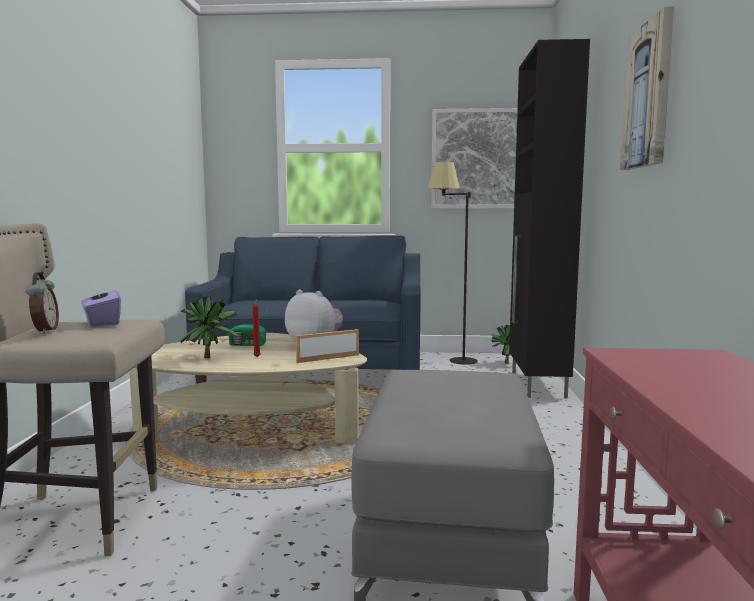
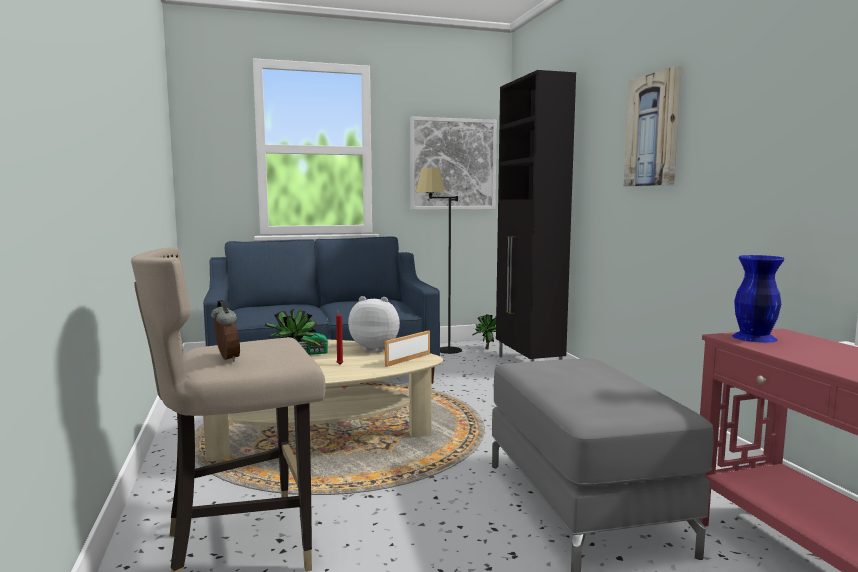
camera: 20 degrees left, 0 degrees up
purple tissue box [81,281,121,327] -> none
none -> blue vase [732,255,785,343]

